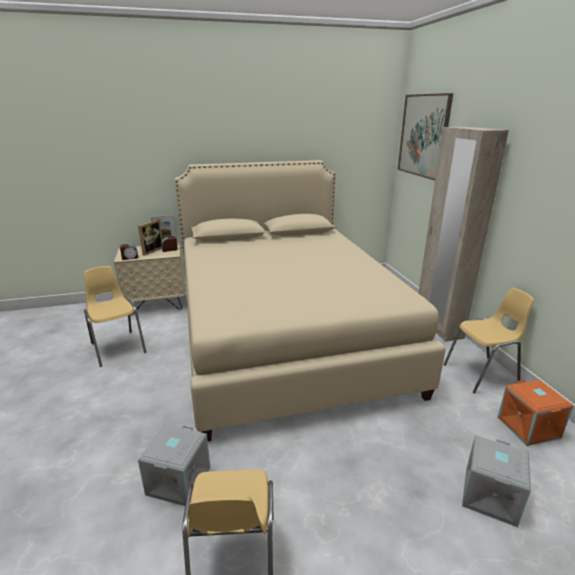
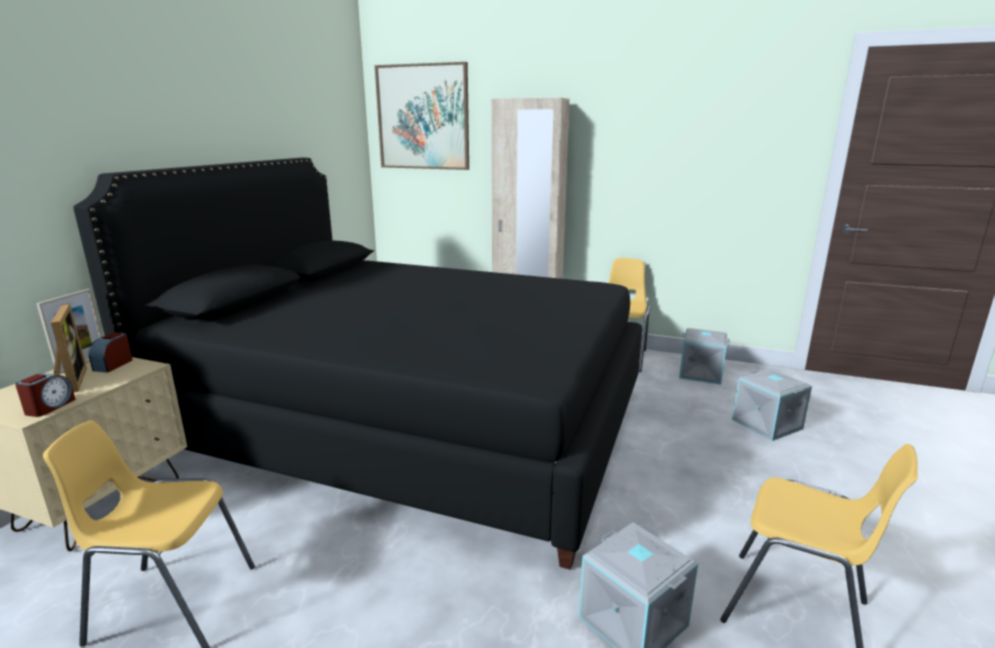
camera: 55 degrees left, 5 degrees down
beige bed [175,160,446,441] -> black bed [73,157,642,570]
orange storage box [497,380,574,446] -> grey storage box [679,328,730,385]

